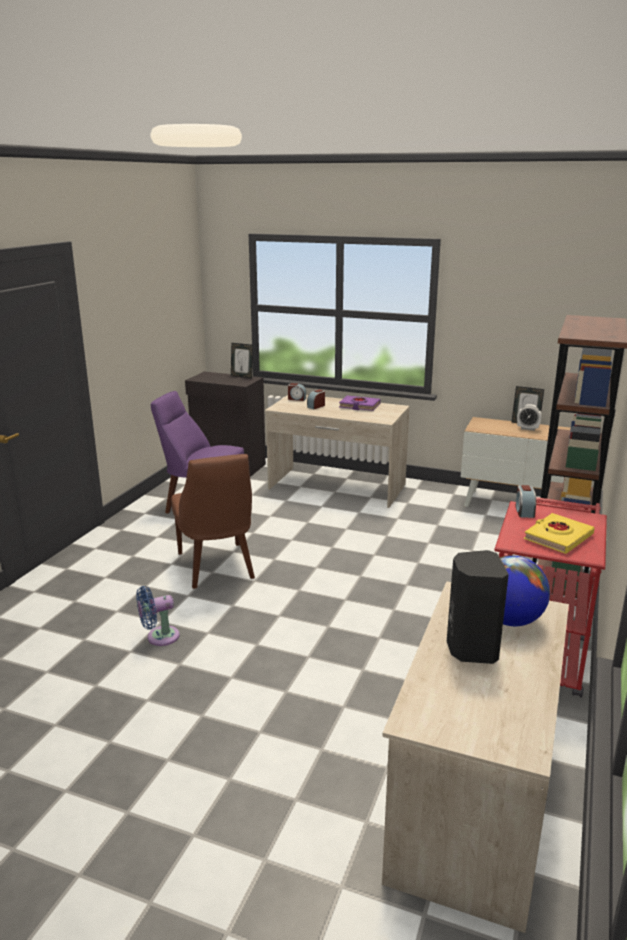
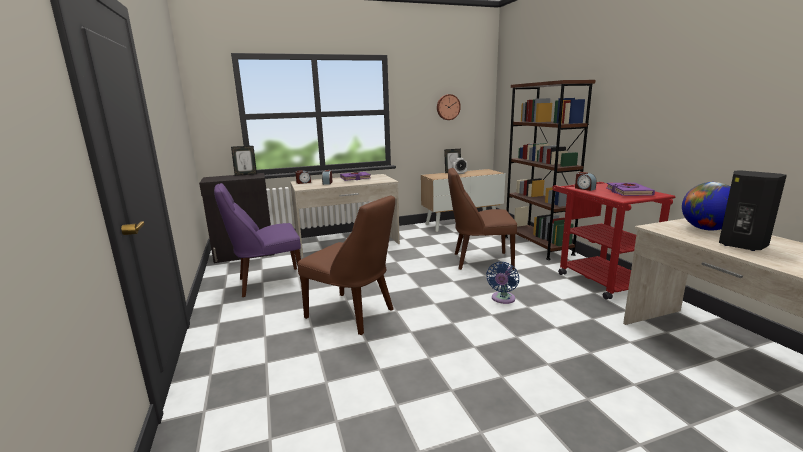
camera: 40 degrees left, 5 degrees down
blue fan [136,586,180,646] -> blue fan moved to [486,262,519,304]
yellow book [523,513,595,554] -> purple book [606,183,655,196]
none -> wall clock [437,94,461,120]
none -> brown chair [448,168,517,270]

